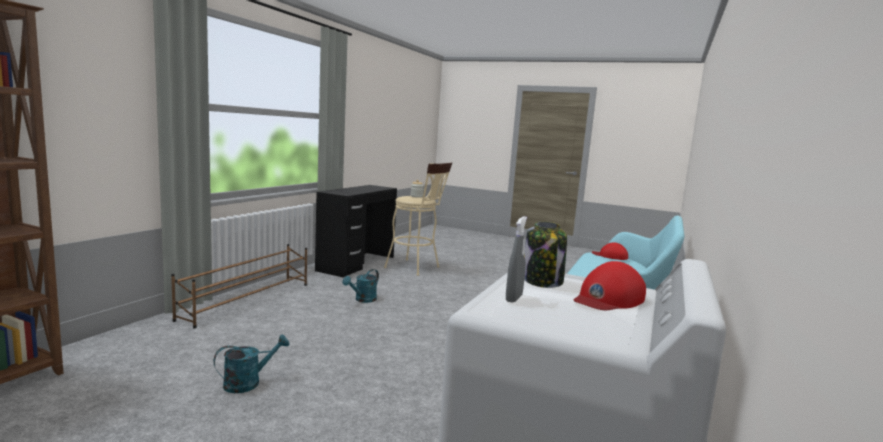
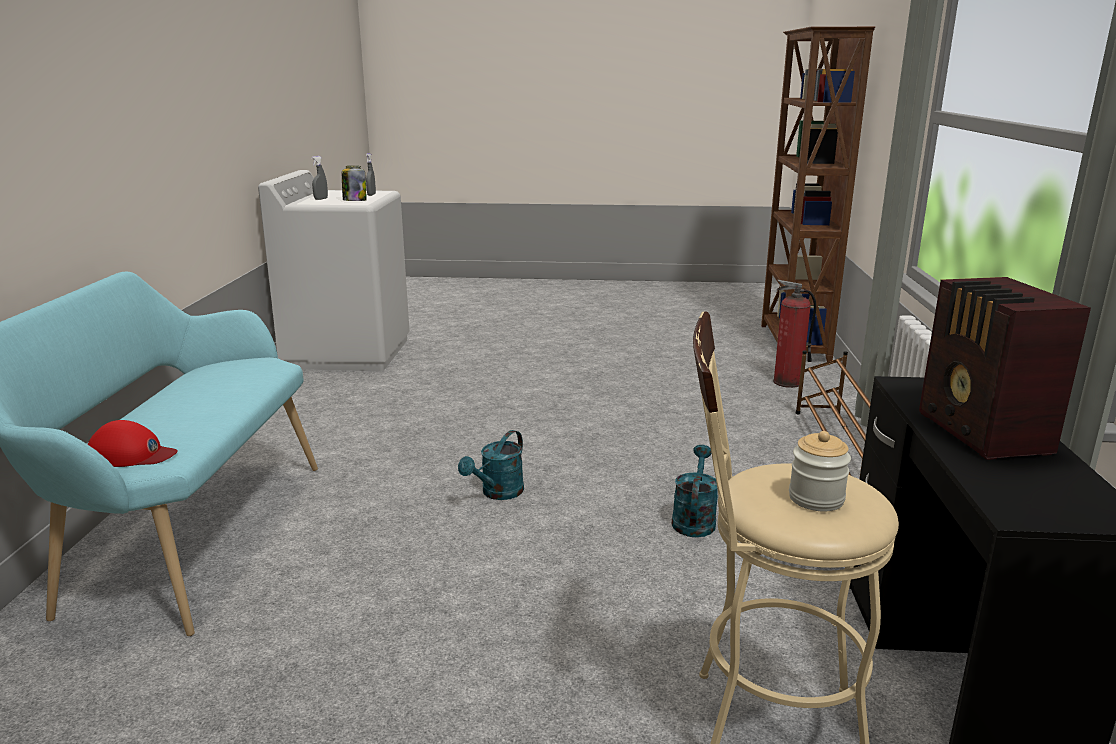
camera: 160 degrees right, 10 degrees up
turquoise watering can [214,335,289,393] -> turquoise watering can moved to [458,430,524,500]
red cap [574,261,646,310] -> grey spray bottle [311,156,328,200]
none -> fire extinguisher [773,280,816,388]
none -> radio [919,277,1091,460]

